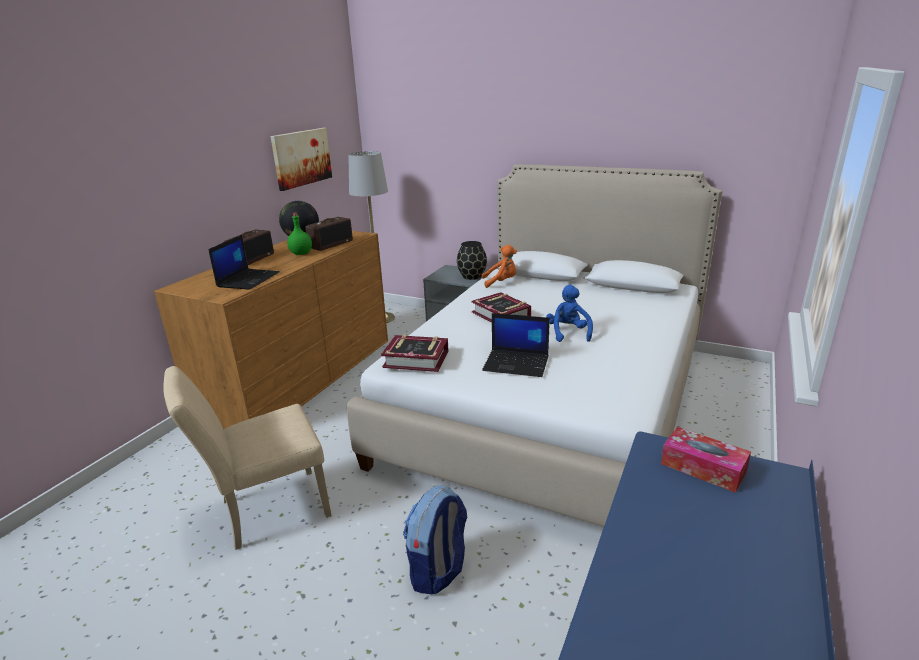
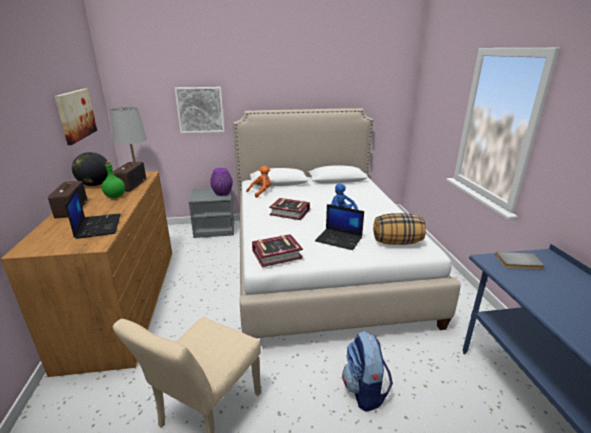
camera: 35 degrees left, 0 degrees up
black vase [457,241,487,280] -> purple vase [210,168,233,196]
laptop [482,313,550,377] -> laptop turned 45 degrees clockwise [315,204,364,250]
tissue box [661,427,751,493] -> grey book [495,252,545,270]
none -> picture [175,87,224,133]
none -> pillow [373,213,426,245]

